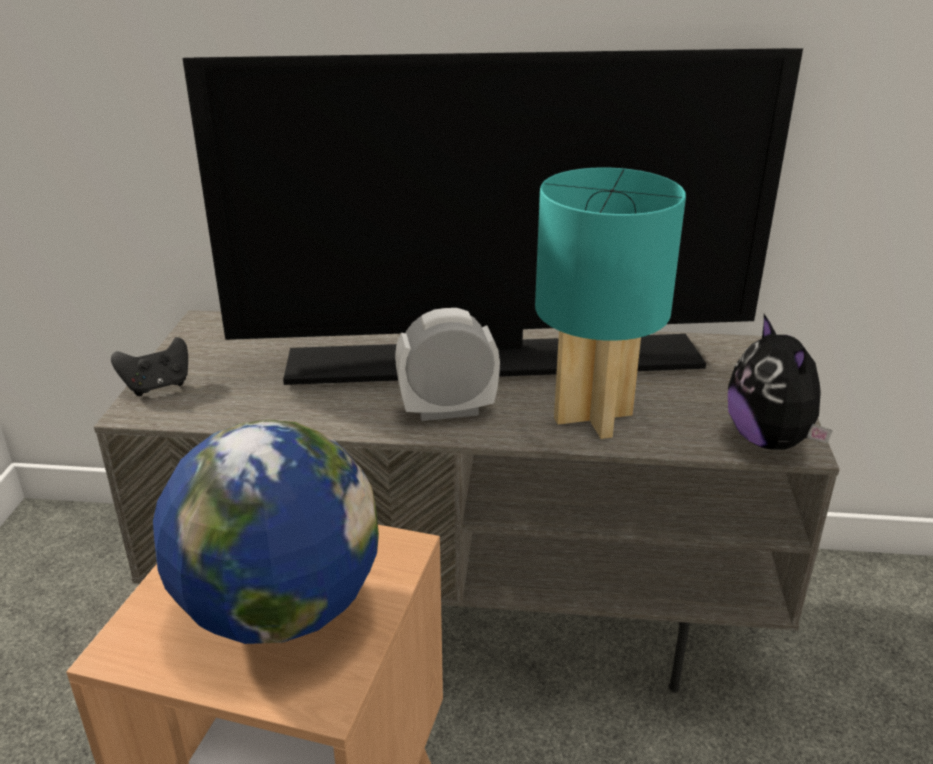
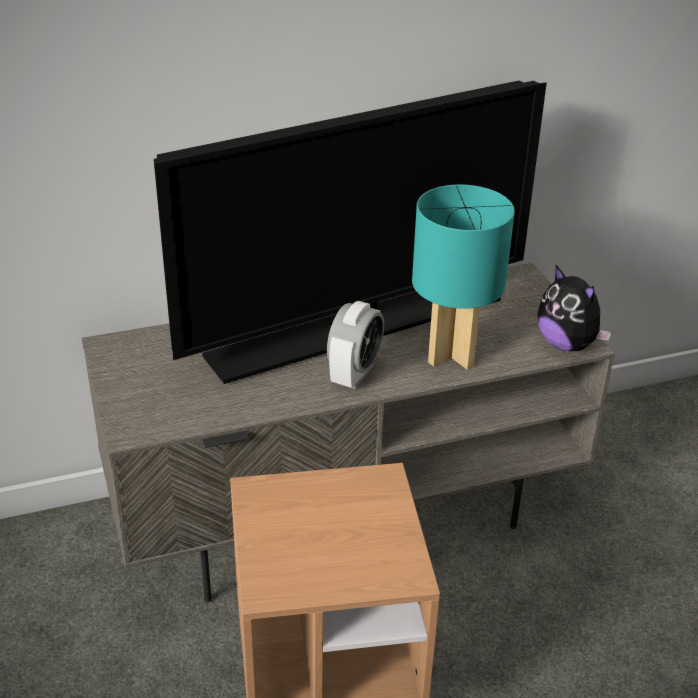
camera: 25 degrees left, 5 degrees up
black game controller [111,337,188,396] -> none
globe [153,420,379,644] -> none
alarm clock [395,308,500,421] -> alarm clock turned 150 degrees clockwise [327,301,384,389]

